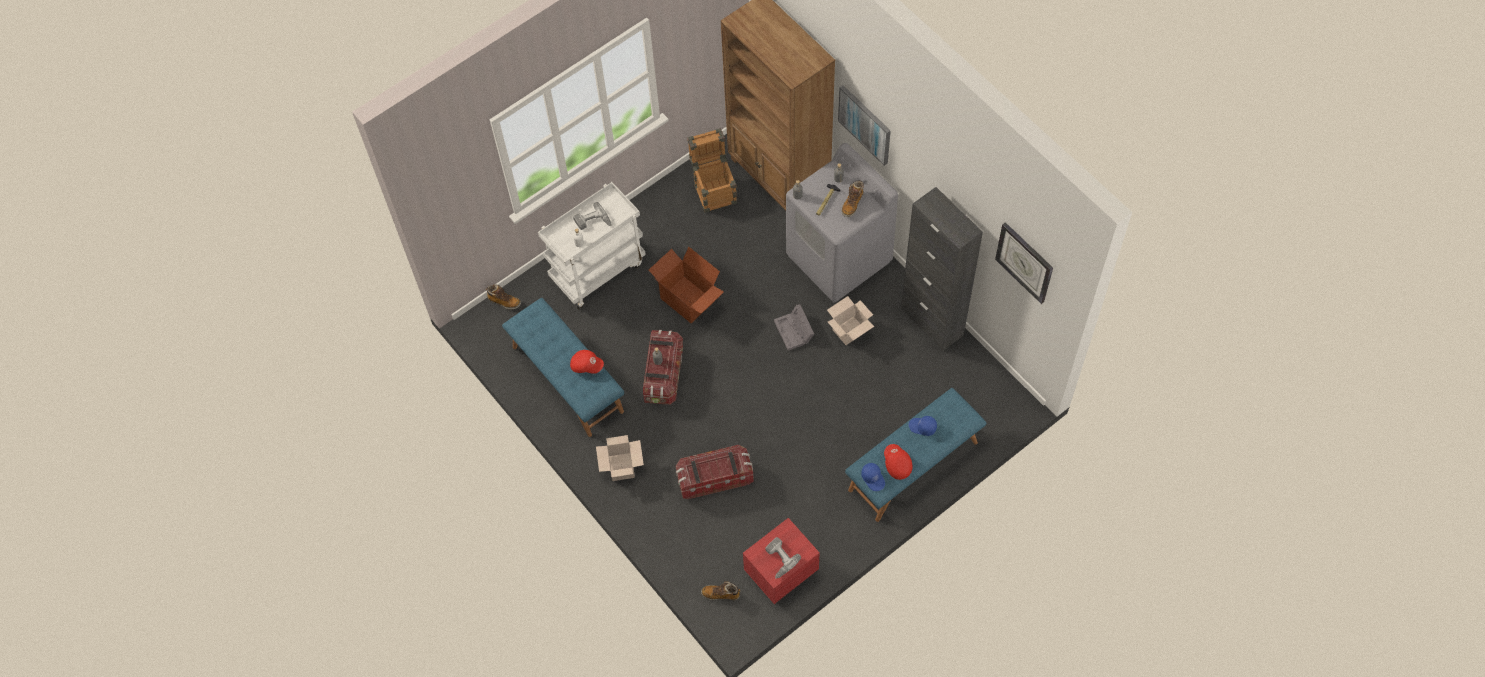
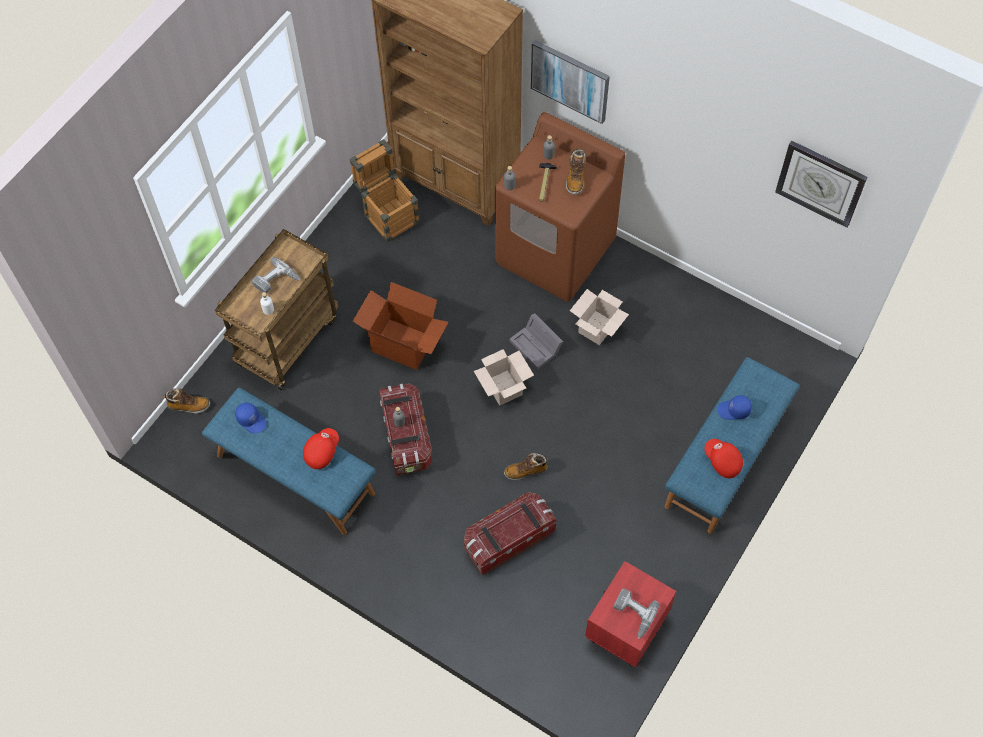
camera: 20 degrees left, 0 degrees up
white cart [538,182,646,309] -> brown cart [215,229,339,390]
red cap [570,350,604,374] -> red cap turned 60 degrees counterclockwise [303,428,339,469]
cardboard box [596,435,644,481] -> cardboard box moved to [474,349,534,406]
boot [701,582,740,600] -> boot moved to [504,453,549,480]
grey washing machine [786,143,898,303] -> brown washing machine [495,112,625,302]
blue cap [861,463,885,491] -> blue cap moved to [235,403,267,434]
black cabinet [901,187,983,351] -> none

